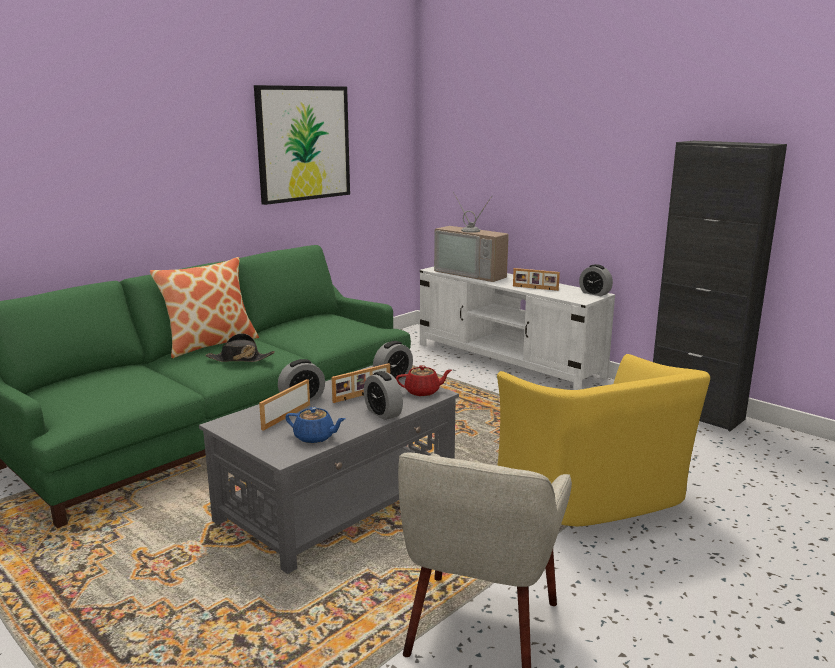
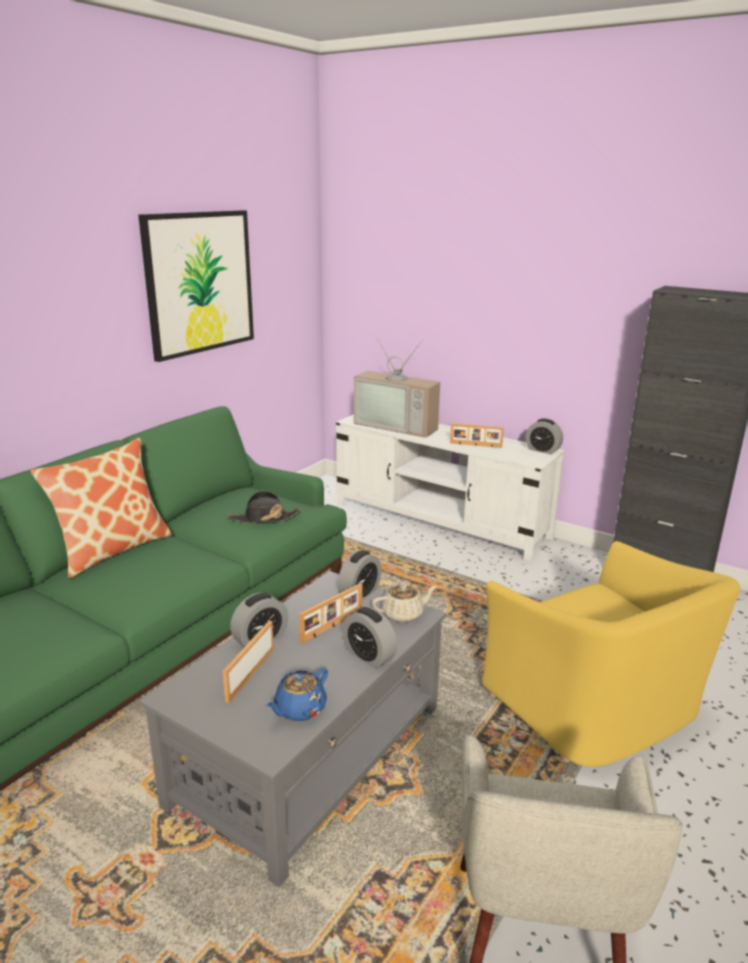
camera: 10 degrees left, 5 degrees up
black hat [206,333,275,362] -> black hat moved to [228,490,301,523]
blue teapot [285,407,345,443] -> blue teapot turned 120 degrees clockwise [266,668,328,721]
red teapot [396,365,452,396] -> beige teapot [372,584,437,623]

